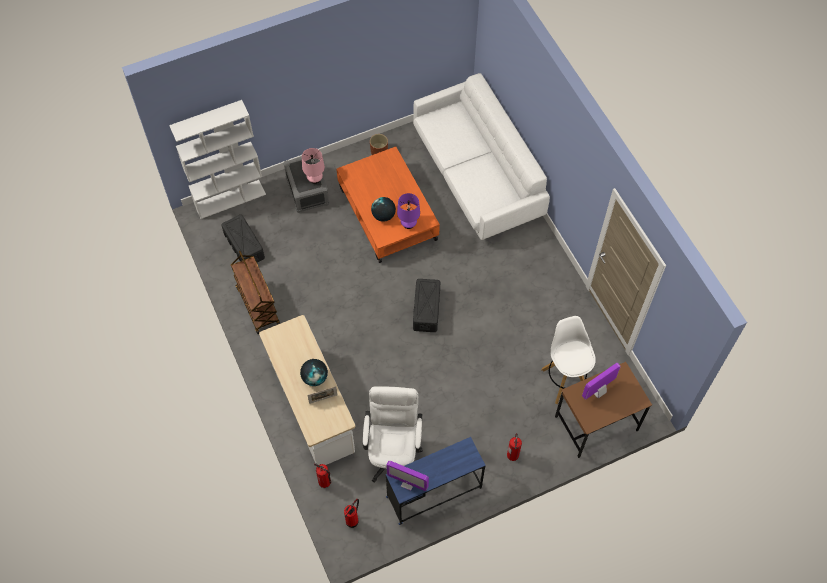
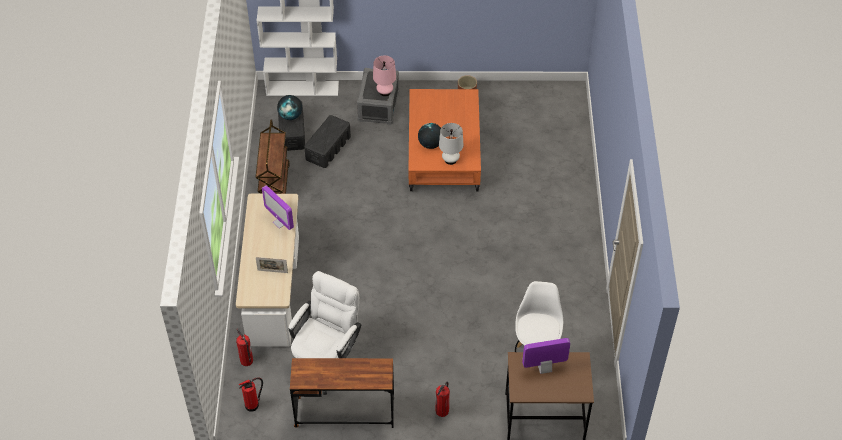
camera: 25 degrees right, 10 degrees down
globe [300,359,328,386] -> globe moved to [277,95,302,120]
blue desk [386,437,485,525] -> brown desk [290,358,394,428]
monitor [386,461,429,491] -> monitor moved to [262,185,294,230]
purple table lamp [397,193,420,229] -> white table lamp [439,123,463,165]
white sofa [413,73,550,240] -> none
black storage box [413,279,440,332] -> black storage box moved to [304,115,351,168]

